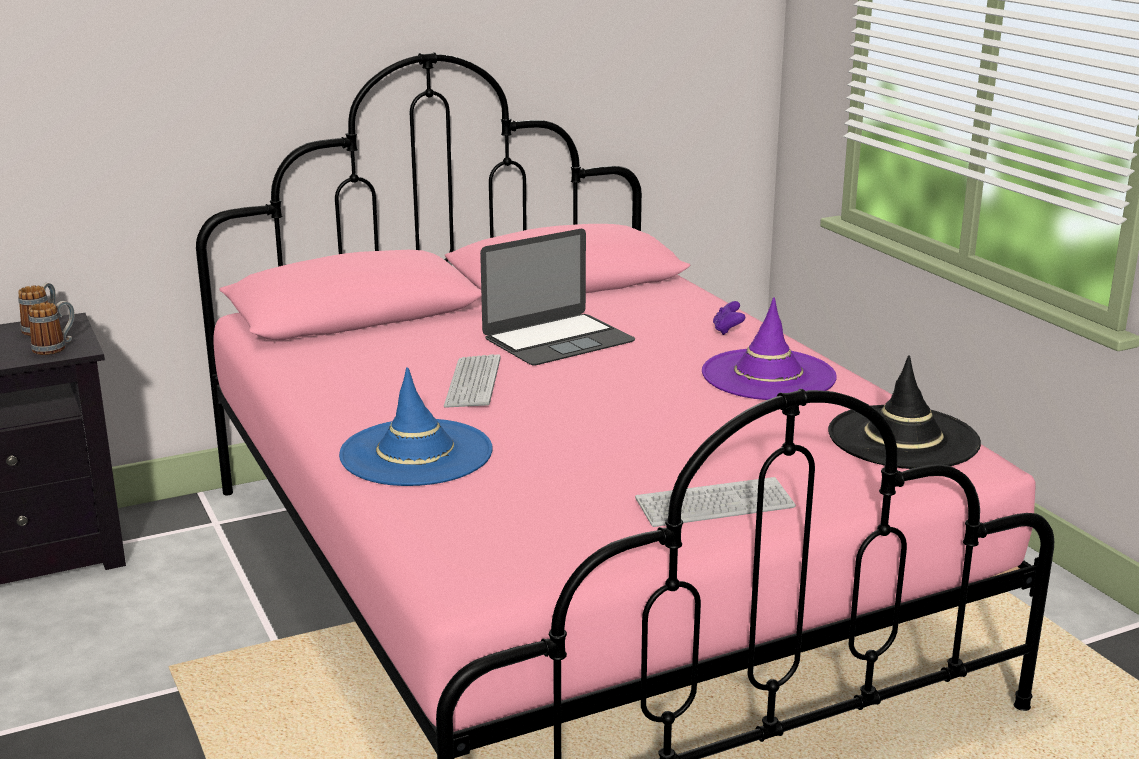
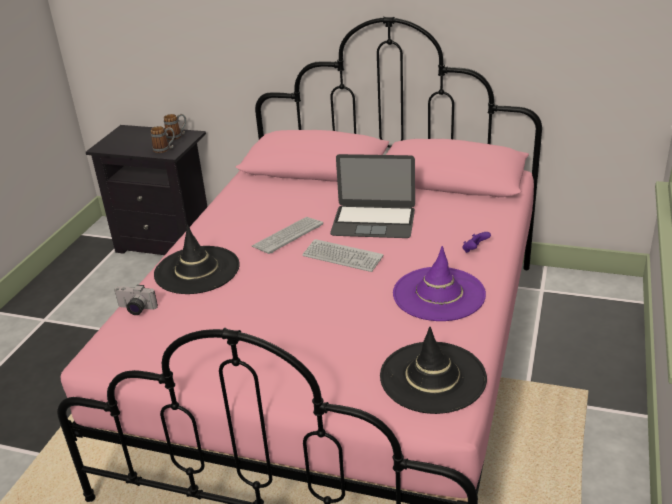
camera: 45 degrees right, 10 degrees up
blue hat [339,367,492,486] -> black hat [154,225,240,294]
keyboard [635,477,796,527] -> keyboard moved to [302,239,384,272]
none -> camera [114,285,158,315]

